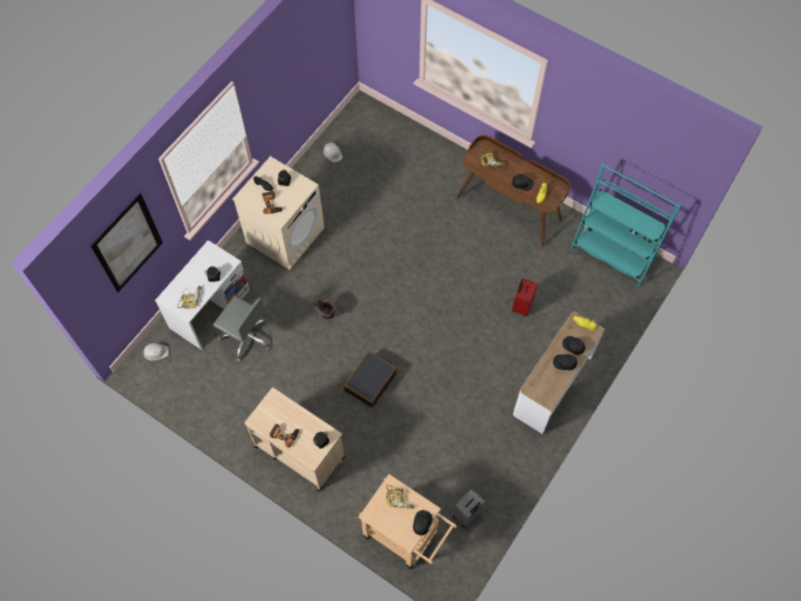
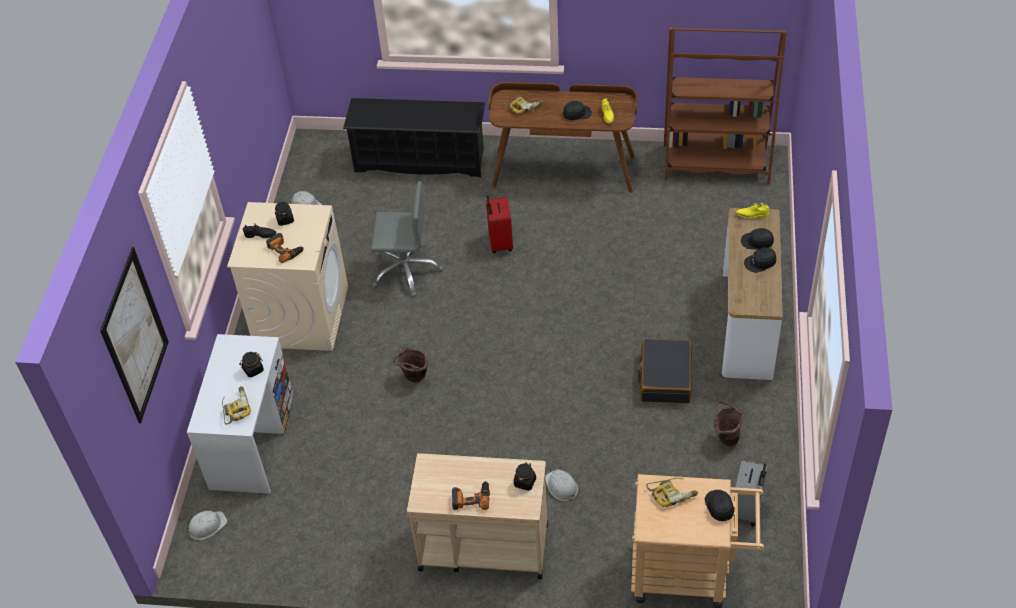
camera: 25 degrees left, 15 degrees down
grey office chair [213,295,270,362] -> grey office chair moved to [371,181,443,297]
black suitcase [344,351,397,408] -> black suitcase moved to [638,339,692,403]
red suitcase [512,278,537,316] -> red suitcase moved to [486,195,513,253]
turquoise bookcase [570,163,681,287] -> brown bookcase [664,27,787,184]
none -> black shoe rack [343,98,485,177]
none -> white hard hat [545,469,578,501]
none -> brown bucket [714,401,743,447]

